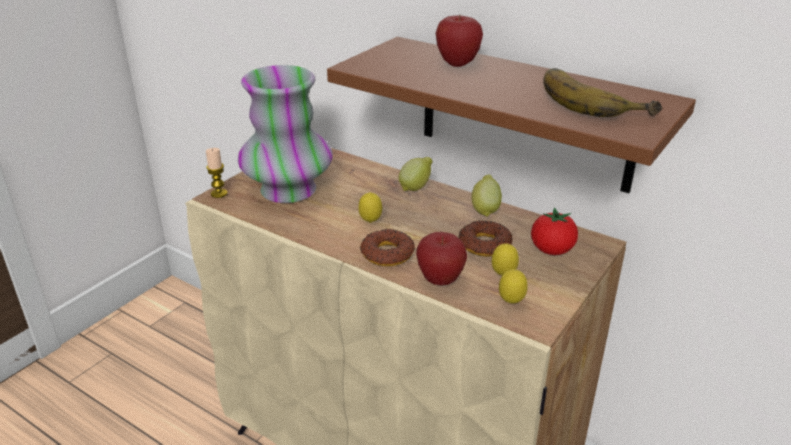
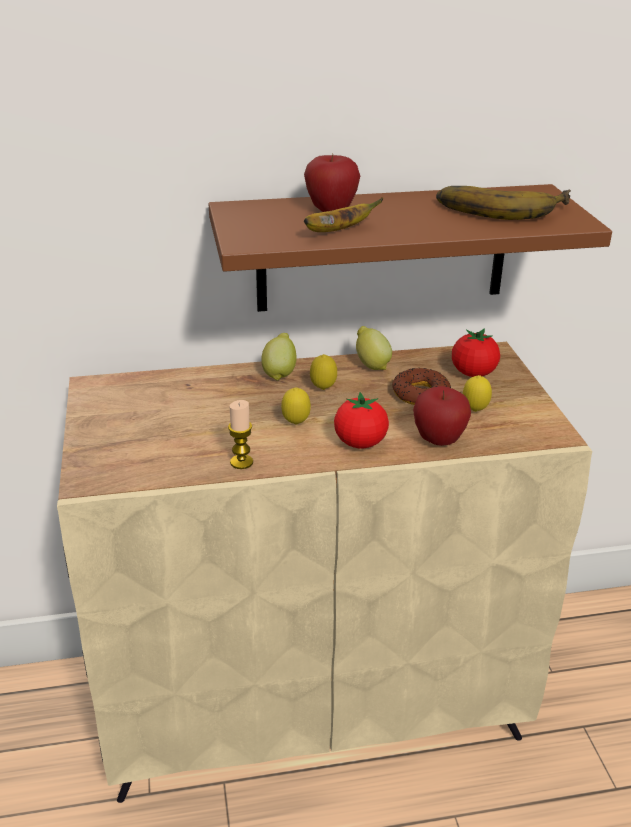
camera: 45 degrees left, 0 degrees up
candle [206,148,228,198] -> candle moved to [228,400,253,469]
vase [238,65,333,203] -> none
donut [360,229,415,266] -> tomato [334,392,389,448]
lemon [499,269,528,304] -> lemon moved to [310,354,337,390]
none -> banana [304,197,384,232]

